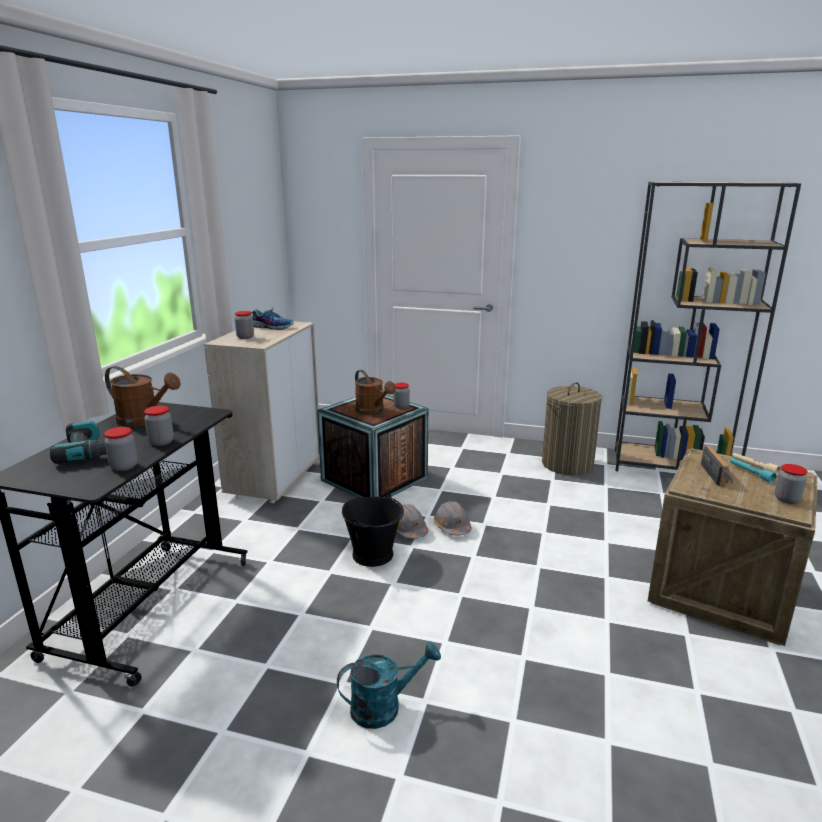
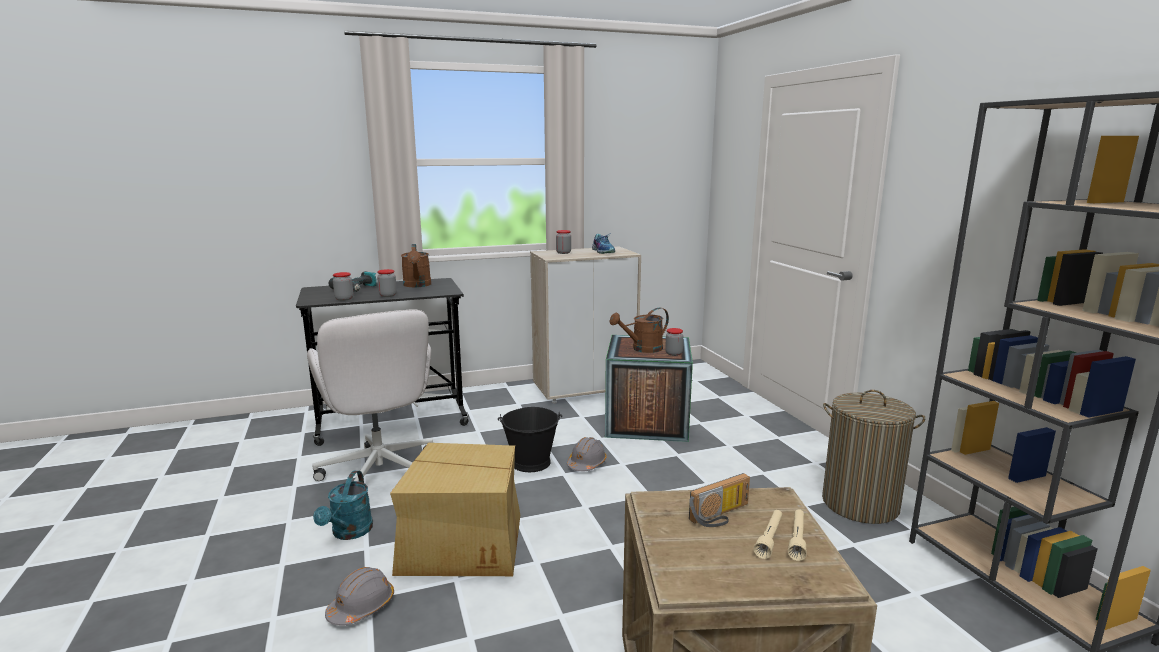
camera: 55 degrees right, 5 degrees down
turquoise watering can [337,641,441,729] -> turquoise watering can turned 60 degrees clockwise [313,471,373,540]
brown watering can [355,370,396,415] -> brown watering can turned 45 degrees clockwise [609,308,669,353]
grey hard hat [434,501,472,536] -> grey hard hat moved to [325,567,394,626]
turquoise flashlight [730,458,777,483] -> beige flashlight [753,510,782,559]
jar [775,464,808,504] -> none
none -> white office chair [307,309,433,482]
none -> cardboard box [390,443,520,576]

